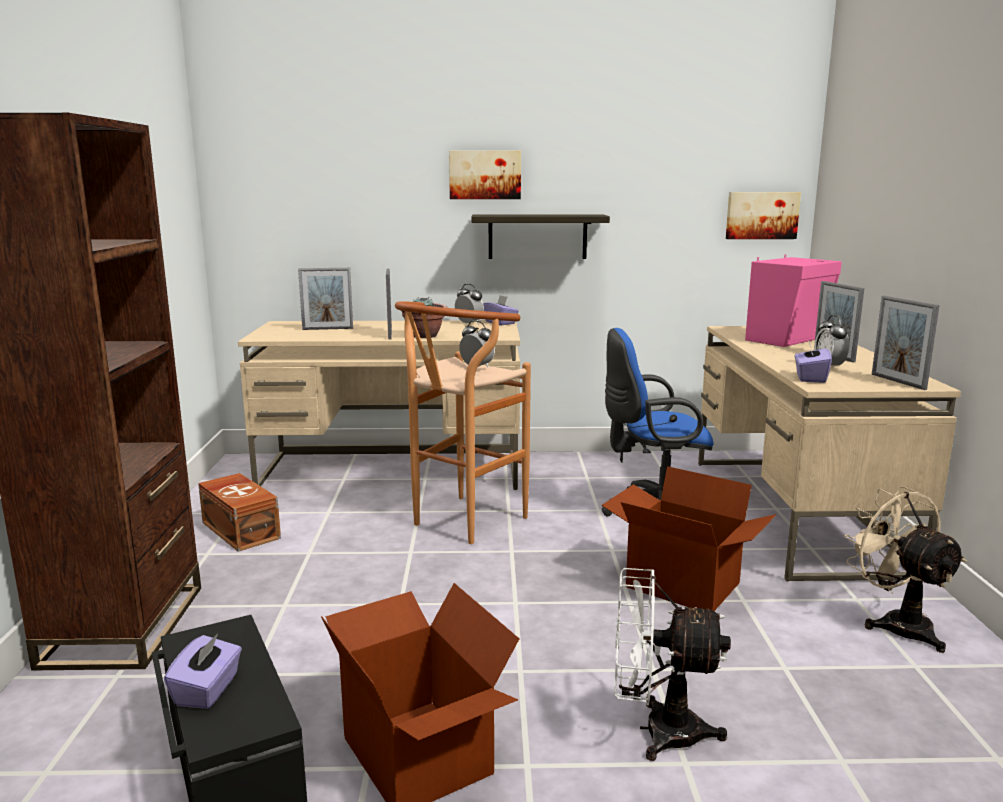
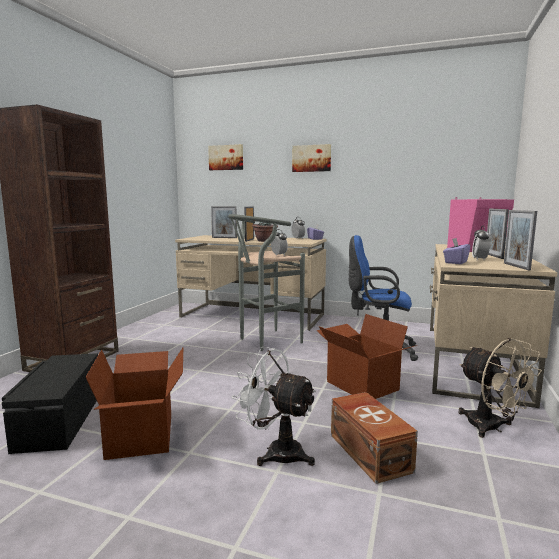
camera: 20 degrees right, 5 degrees down
purple tissue box [164,633,242,709] -> none
brown storage box [198,473,281,552] -> brown storage box moved to [331,392,418,484]
brown stool [395,301,531,544] -> grey stool [228,214,305,351]
shelf [471,214,610,259] -> none
picture [726,192,801,239] -> picture moved to [208,144,243,170]
beige fan [844,486,967,653] -> beige fan turned 150 degrees clockwise [459,338,542,438]

